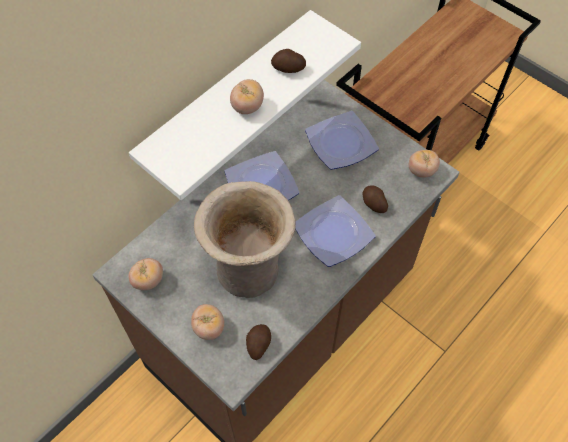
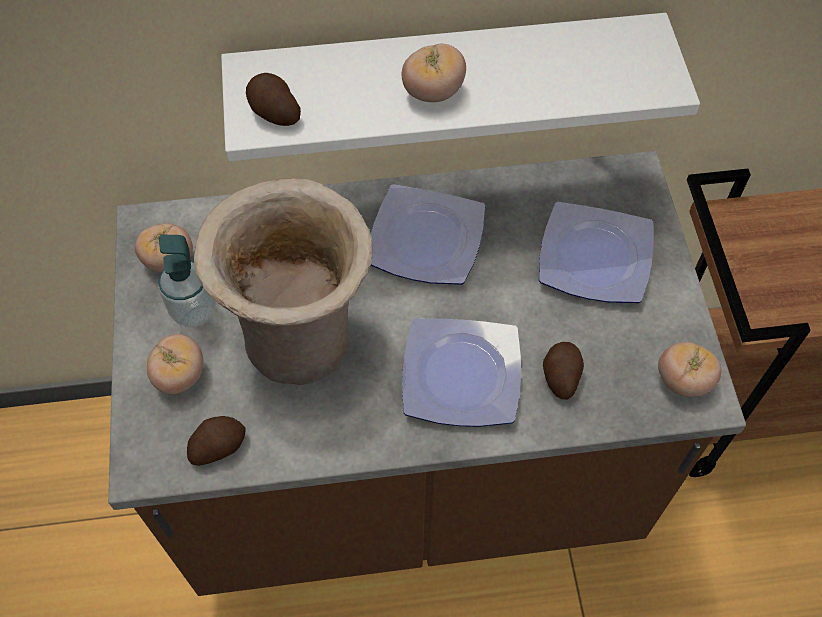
camera: 40 degrees right, 0 degrees up
potato [271,49,306,73] -> potato moved to [246,73,301,126]
none -> soap dispenser [158,235,216,327]

